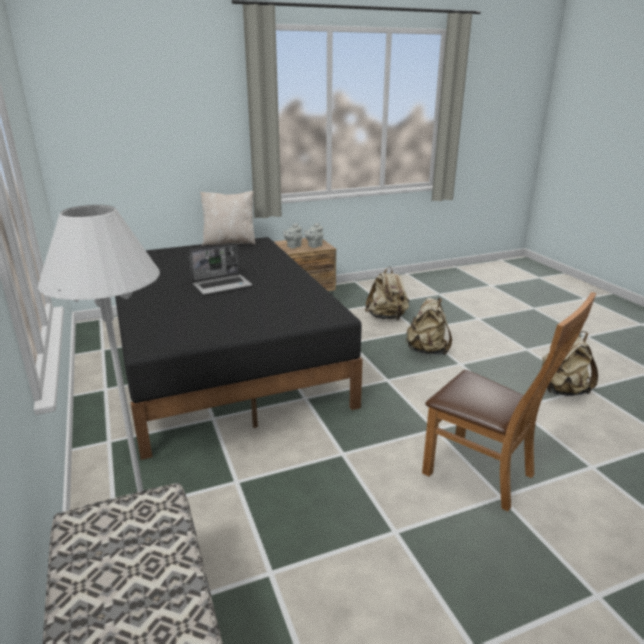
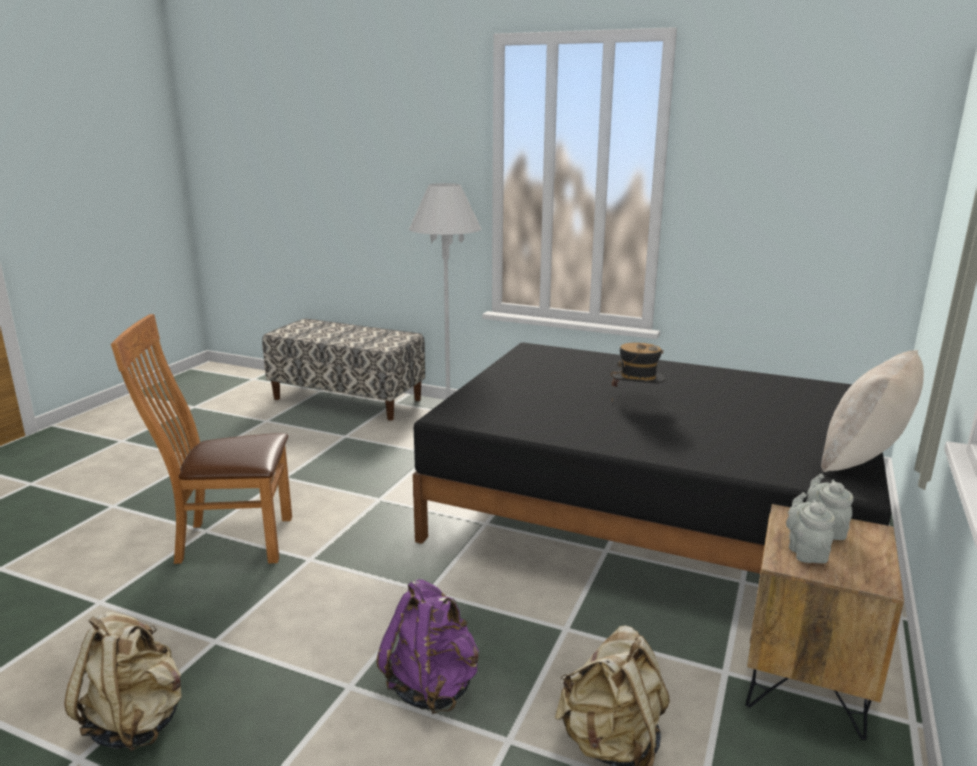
camera: 135 degrees right, 5 degrees down
laptop [189,243,252,295] -> hat [611,343,665,393]
beige backpack [406,298,452,355] -> purple backpack [377,579,479,714]

